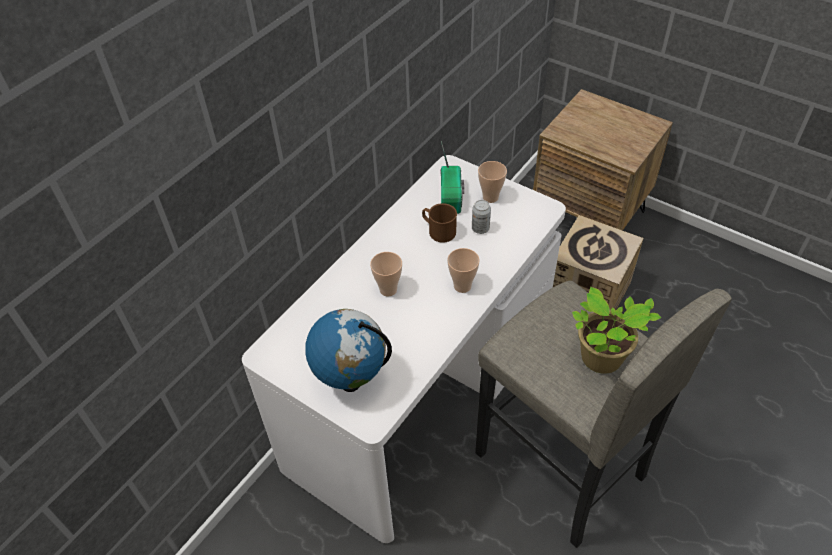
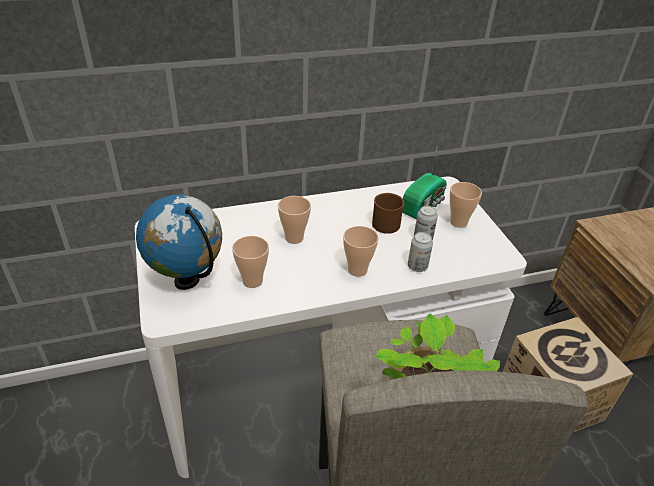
camera: 35 degrees right, 10 degrees down
none -> cup [232,236,269,288]
none -> can [408,232,433,272]

